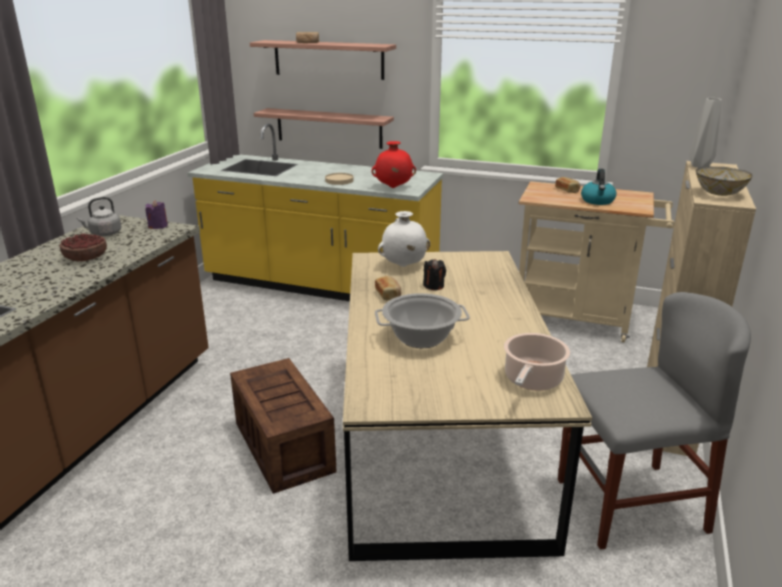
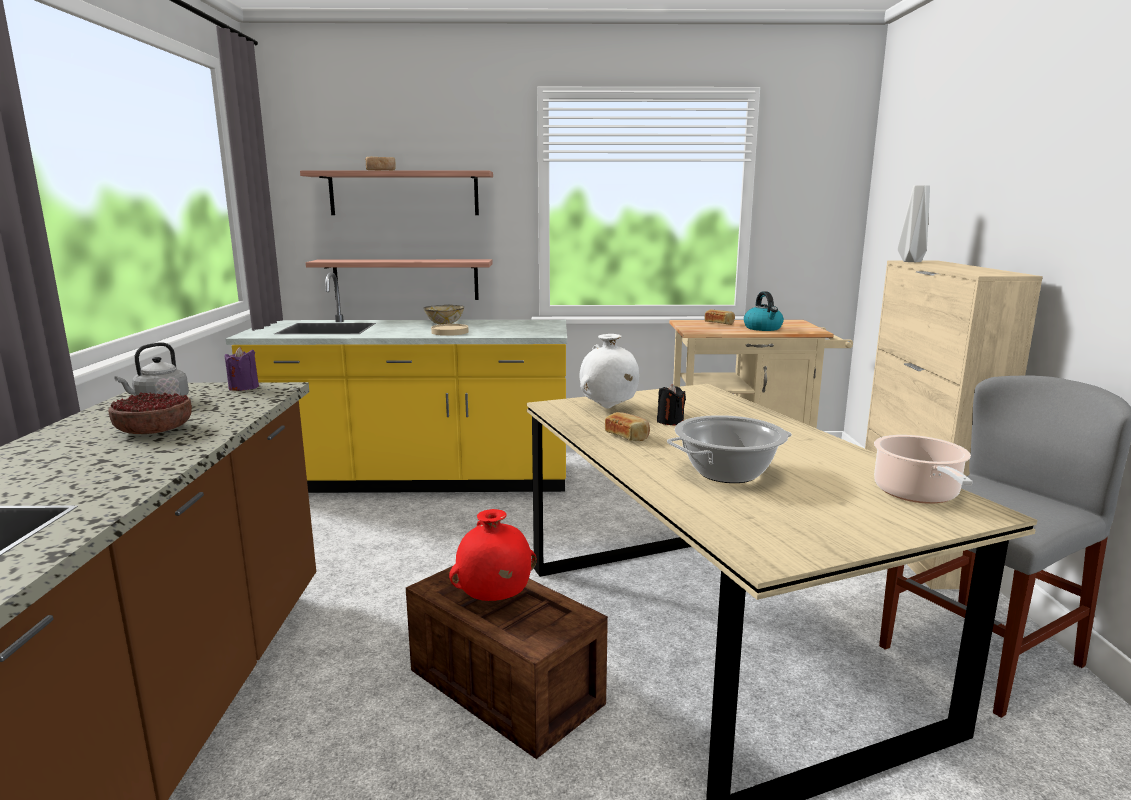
camera: 20 degrees left, 10 degrees down
red vase [371,141,416,188] -> red vase moved to [449,509,537,601]
bowl [696,167,753,196] -> bowl moved to [424,305,464,324]

